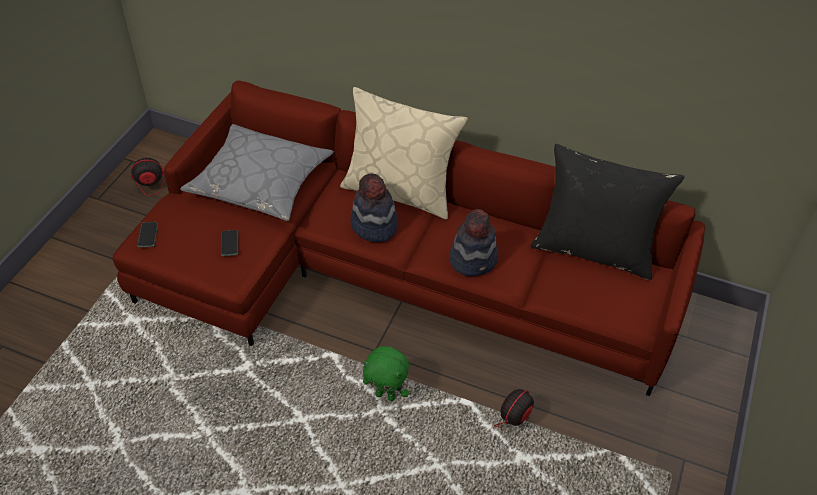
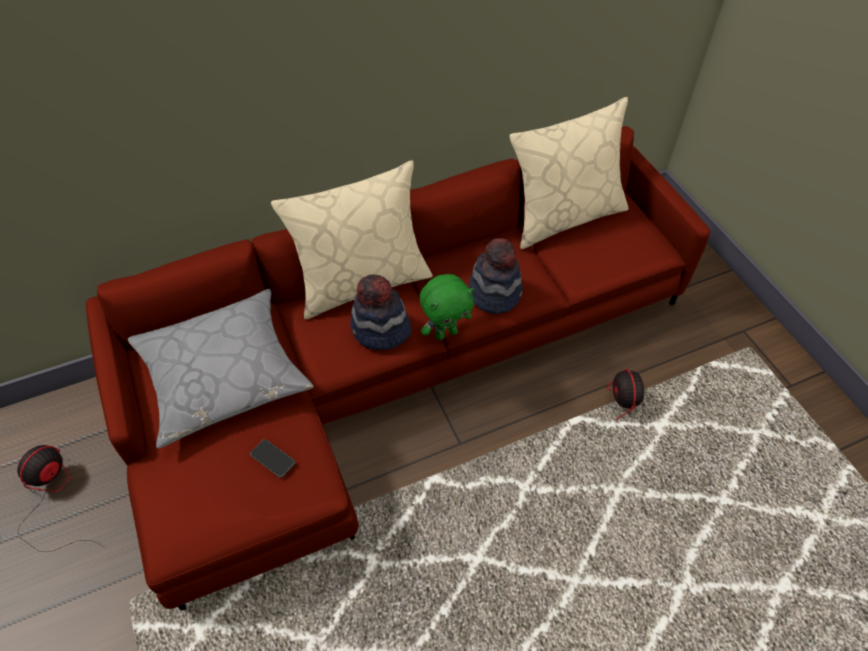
camera: 45 degrees left, 5 degrees up
phone [137,222,158,247] -> none
green plush toy [363,346,409,401] -> green plush toy moved to [420,274,474,340]
black pillow [530,144,685,280] -> beige pillow [509,97,629,249]

